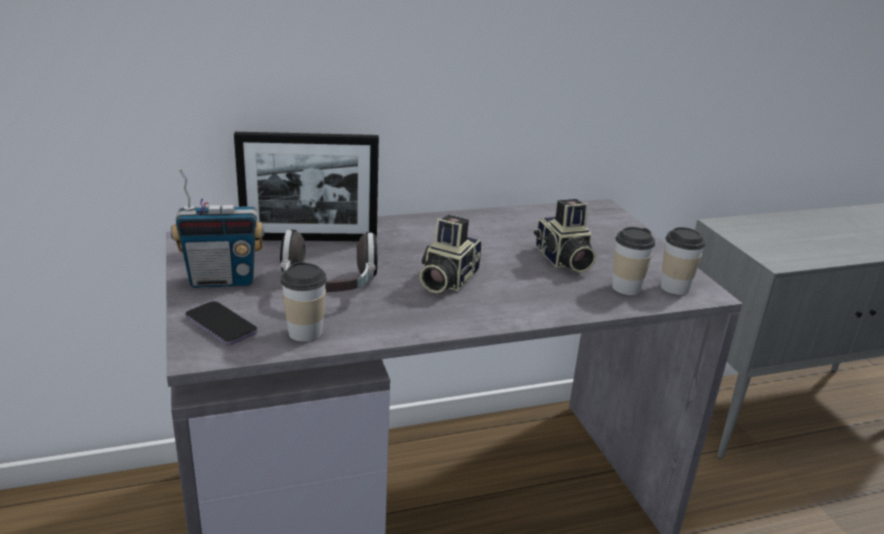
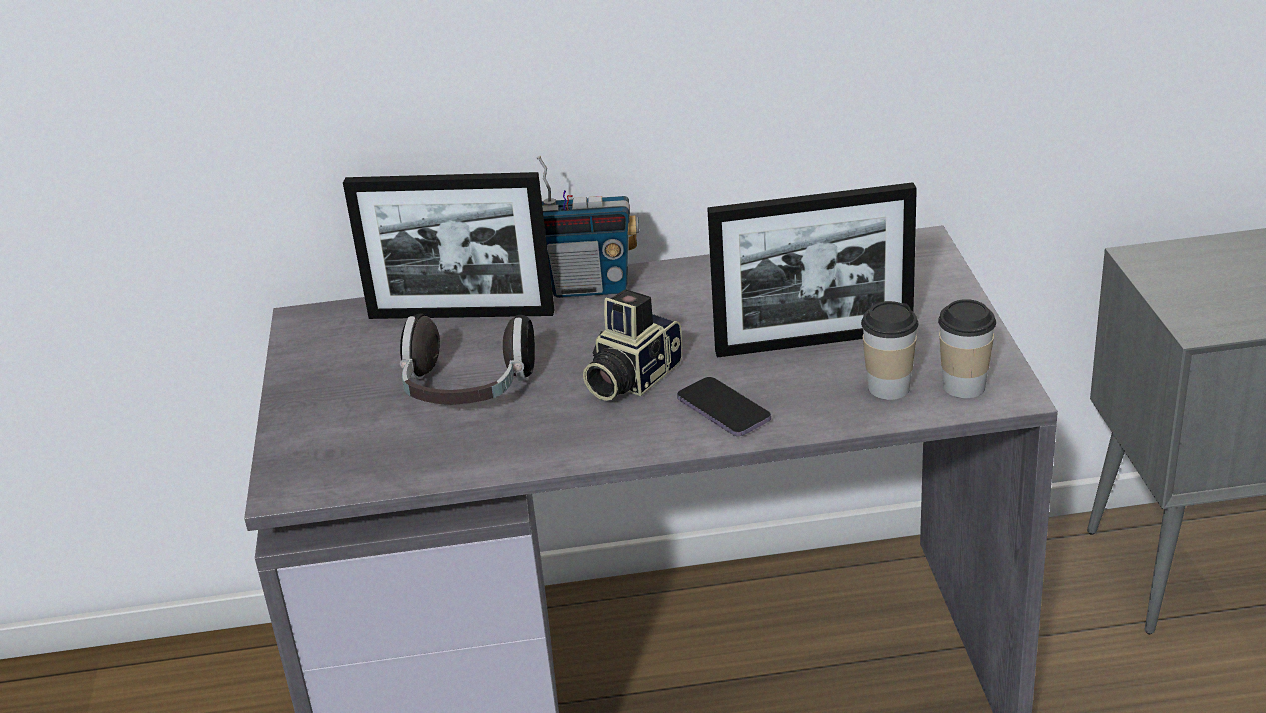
camera: 15 degrees right, 5 degrees up
radio [171,168,264,288] -> radio moved to [537,156,639,298]
phone [185,301,258,345] -> phone moved to [677,377,771,436]
cup [281,262,327,342] -> none
camera [534,199,596,273] -> picture frame [707,182,917,358]

